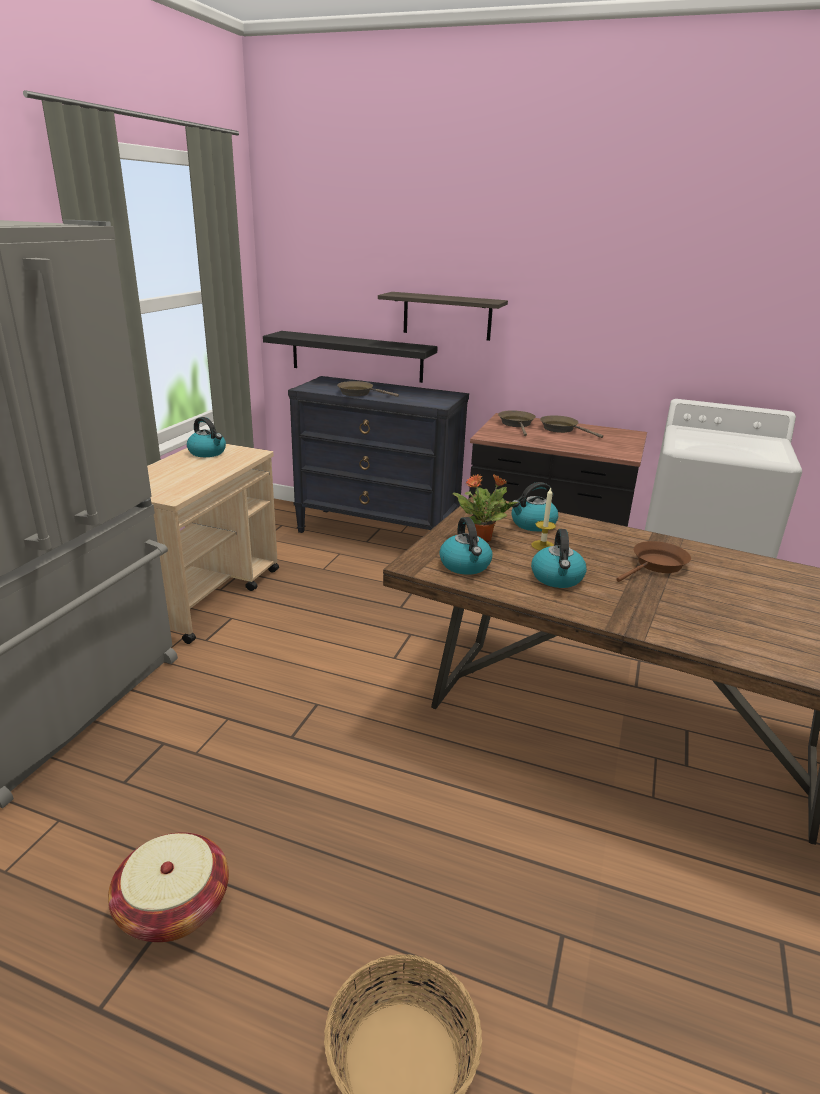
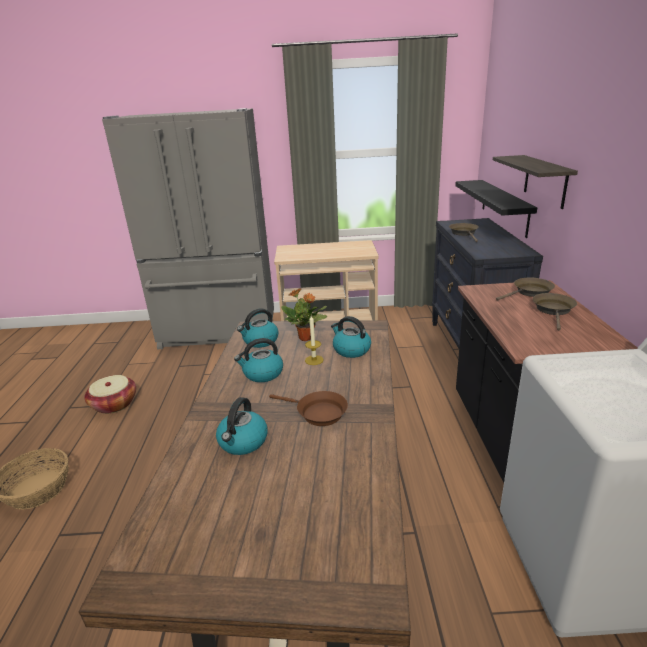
camera: 70 degrees right, 0 degrees up
kettle [187,417,226,457] -> kettle moved to [216,397,268,455]

